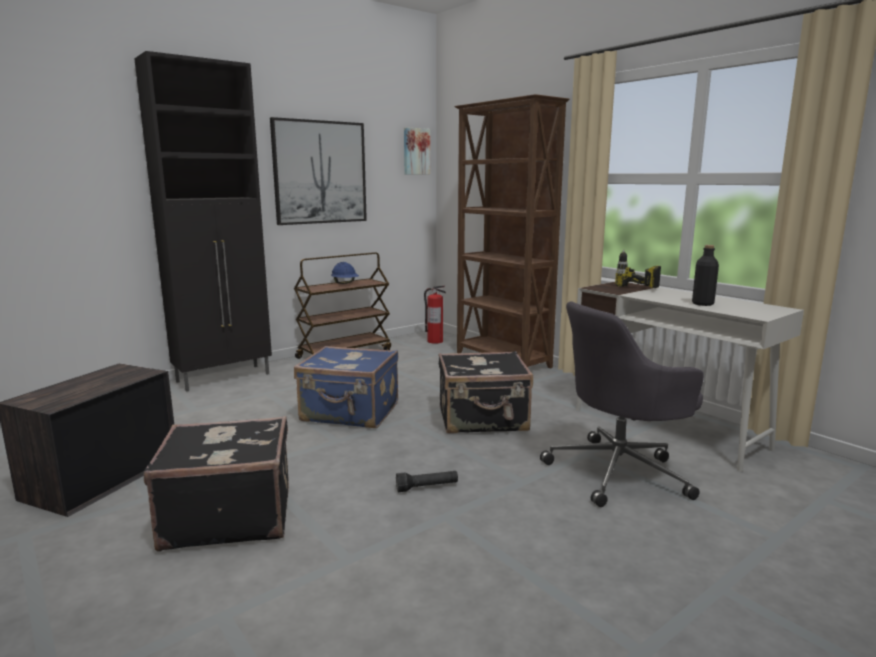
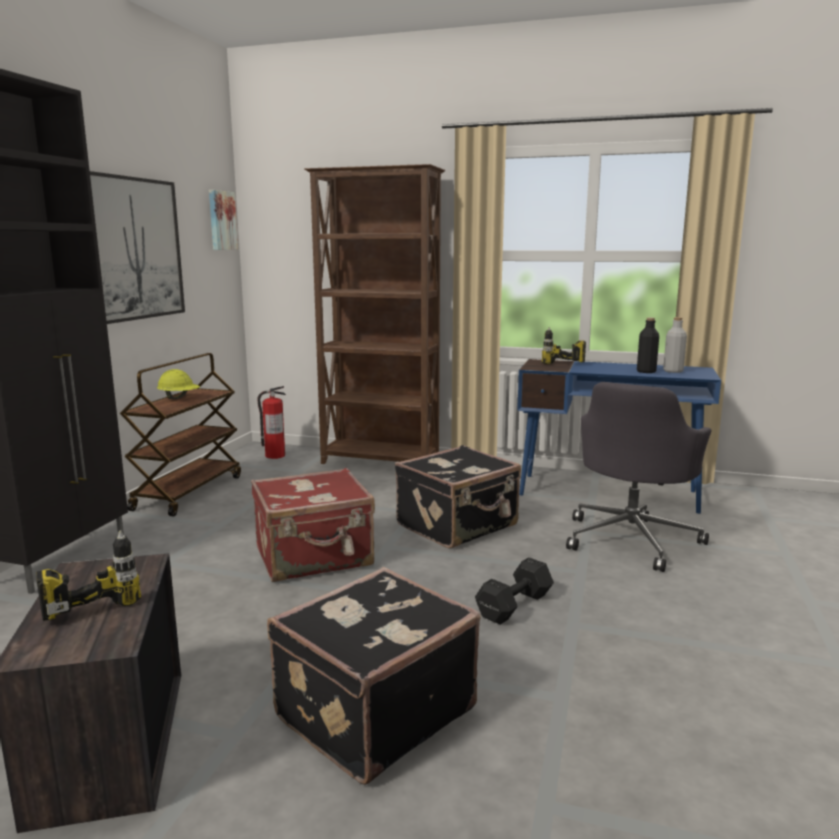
camera: 35 degrees left, 0 degrees up
blue suitcase [294,346,398,428] -> red suitcase [251,468,375,582]
blue hard hat [331,262,359,284] -> yellow hard hat [157,369,200,399]
black flashlight [396,471,458,492] -> black dumbbell [475,557,554,625]
white desk [576,282,804,472] -> blue desk [517,359,721,514]
none -> power drill [36,531,141,621]
none -> grey bottle [663,317,687,373]

